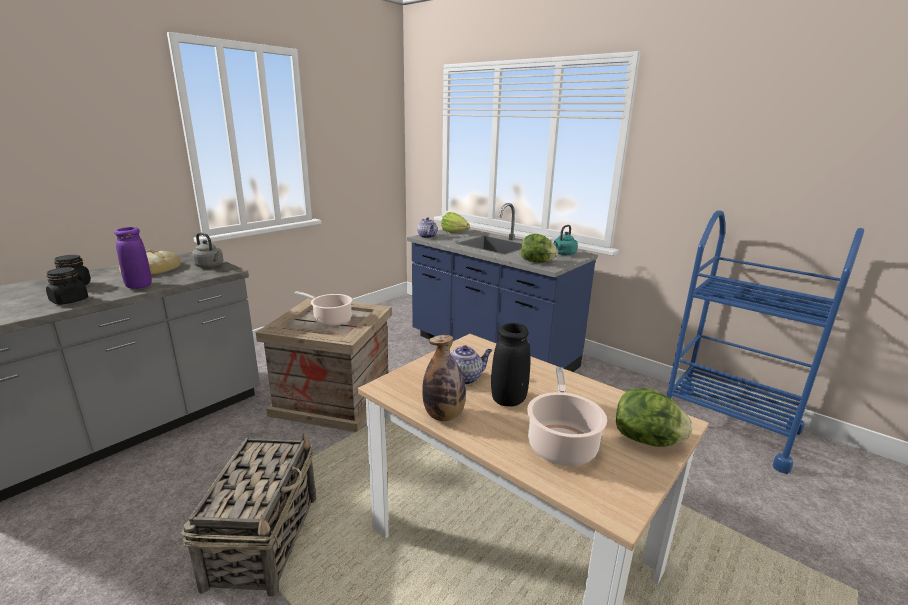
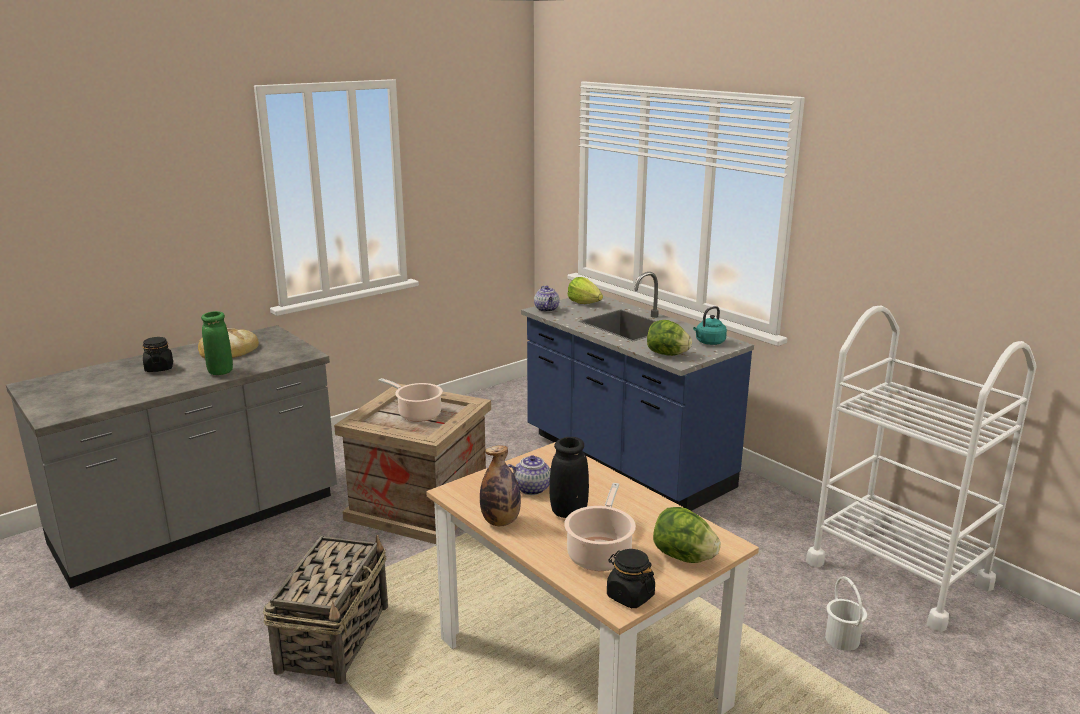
camera: 10 degrees right, 0 degrees up
black jar [46,267,88,305] -> black jar moved to [607,549,655,608]
purple vase [114,227,152,289] -> green vase [201,311,233,375]
grey kettle [192,232,223,268] -> none
blue cart [667,210,864,474] -> white cart [806,305,1036,632]
none -> white bucket [825,576,867,651]

